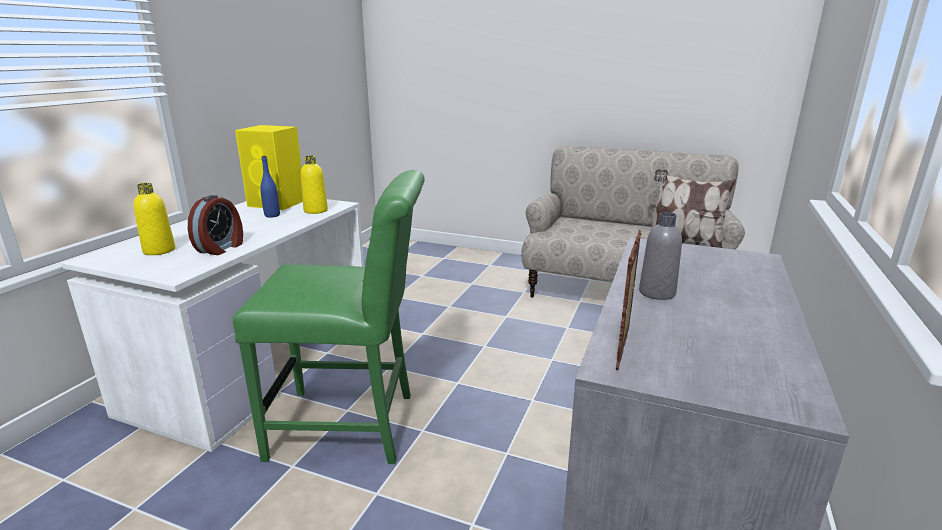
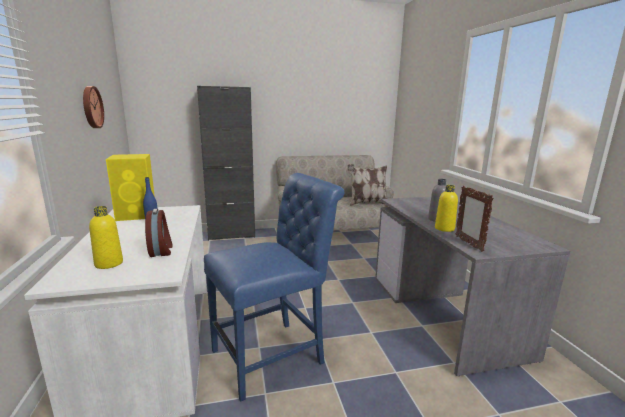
camera: 35 degrees left, 5 degrees down
green chair [233,170,425,464] -> blue chair [204,173,344,402]
yellow bottle [301,156,328,214] -> yellow bottle moved to [435,185,458,232]
none -> wall clock [83,86,104,128]
none -> black cabinet [197,86,255,240]

